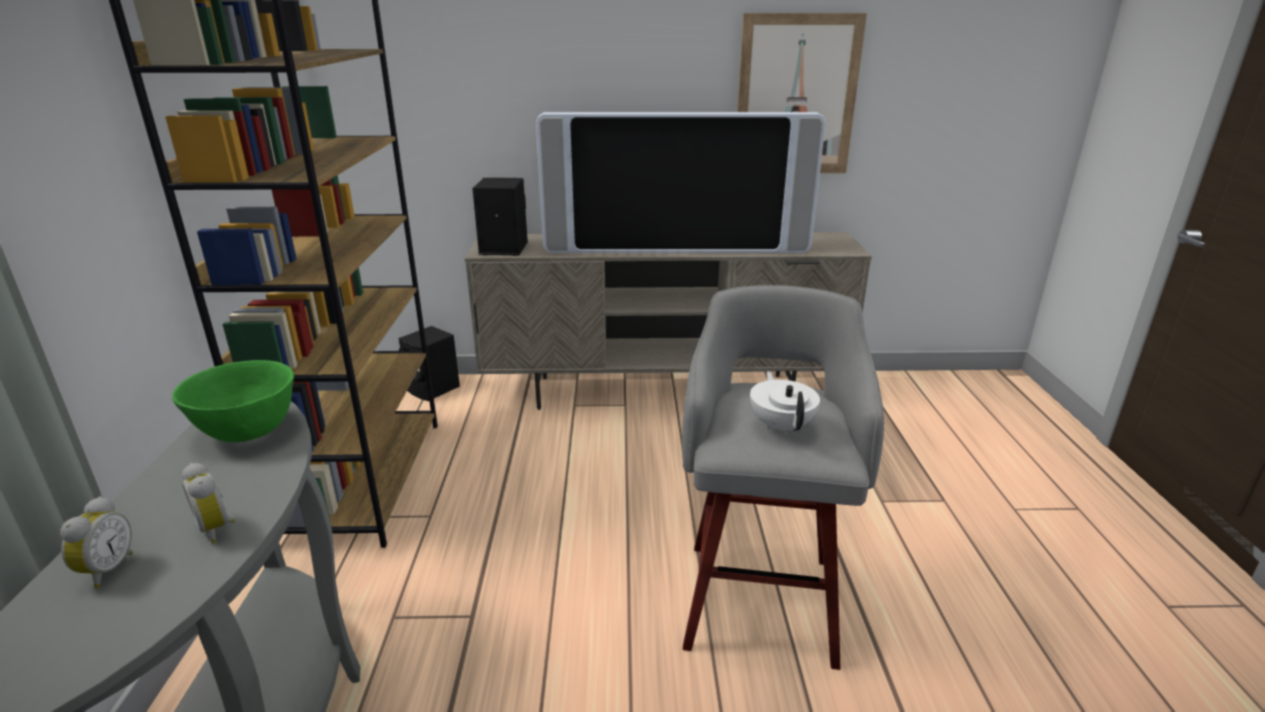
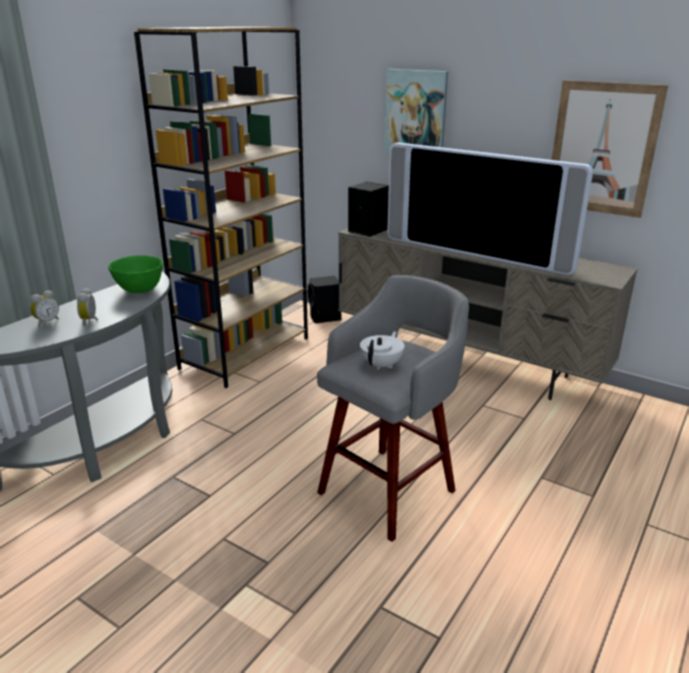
camera: 35 degrees right, 0 degrees up
none -> picture [385,69,448,152]

